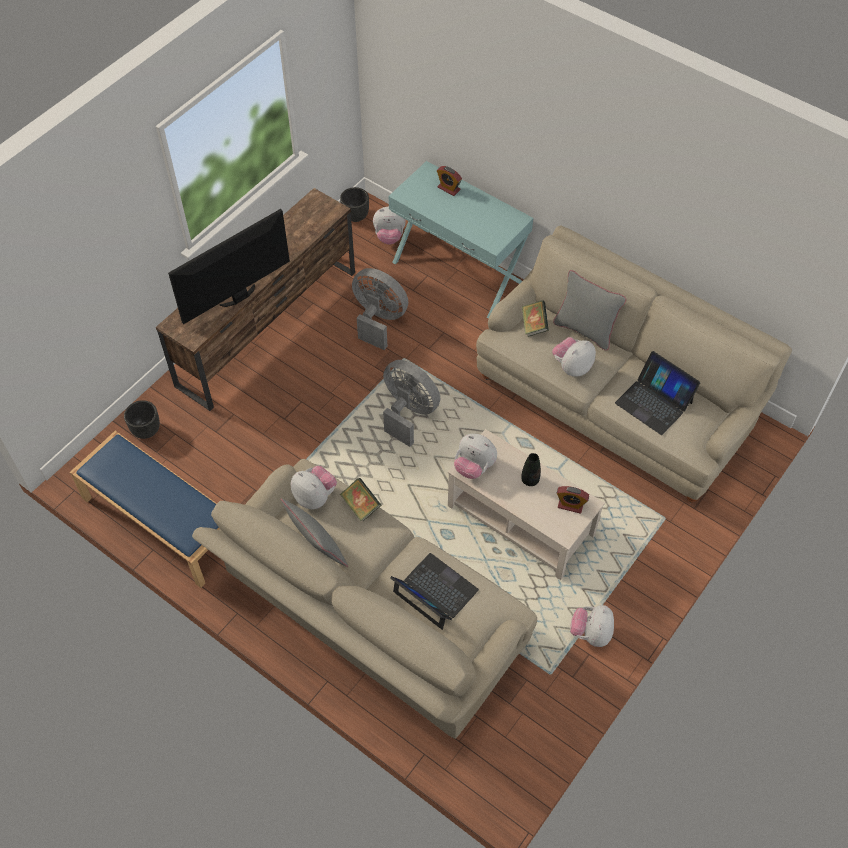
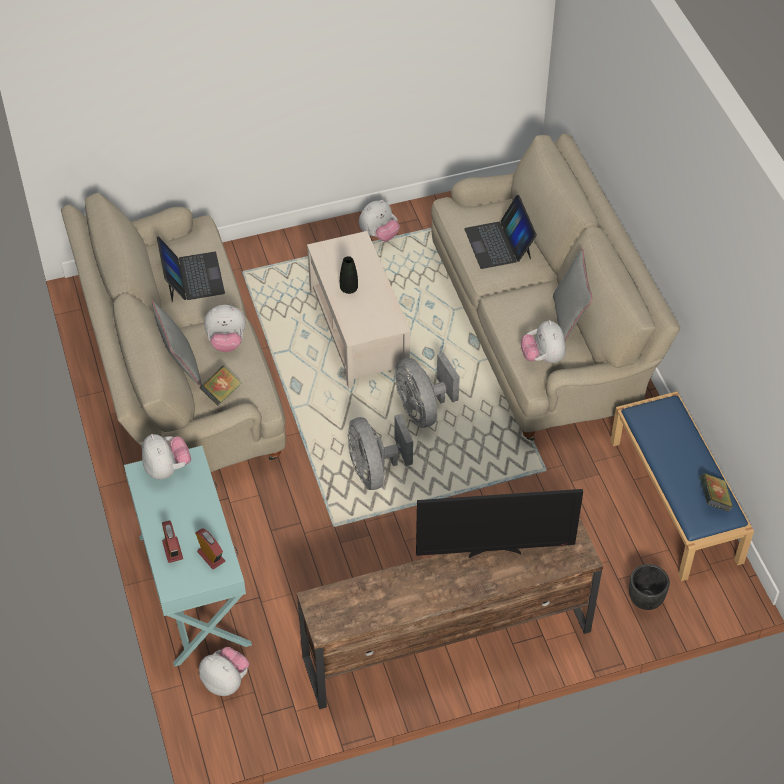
camera: 145 degrees left, 5 degrees down
black planter [340,187,369,222] -> none
book [340,478,381,522] -> book moved to [700,473,733,512]
grey fan [352,268,408,350] -> grey fan moved to [395,352,460,428]
plush toy [454,434,497,479] -> plush toy moved to [142,434,191,480]
alarm clock [557,486,589,514] -> alarm clock moved to [195,528,225,569]

